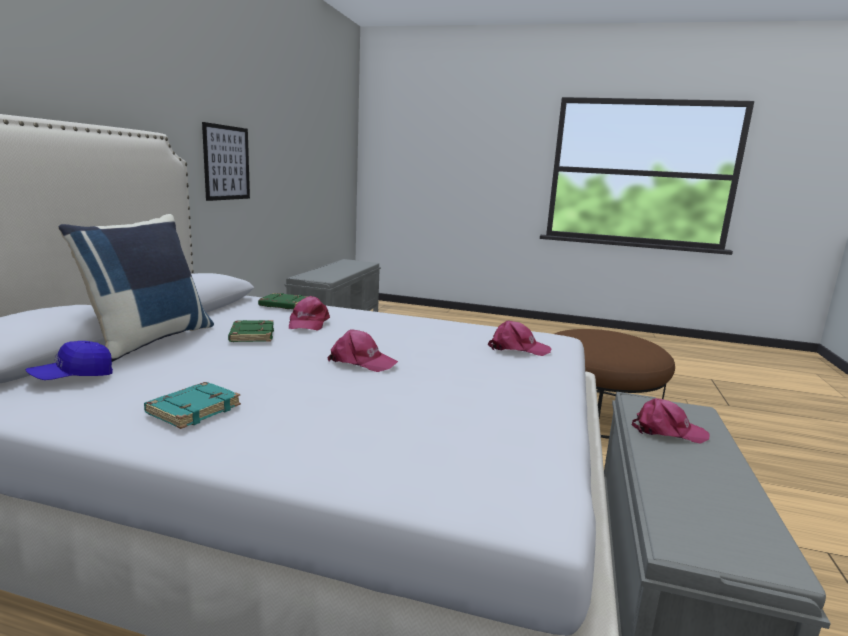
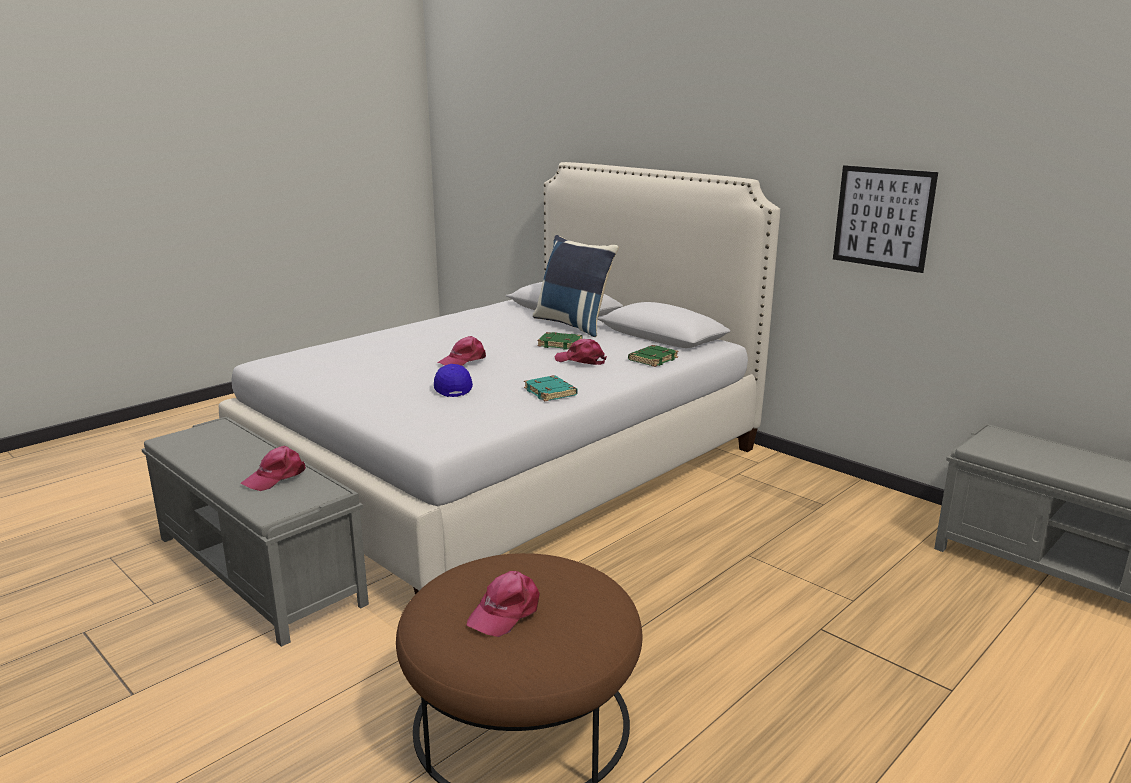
camera: 120 degrees right, 5 degrees up
blue cap [25,341,113,380] -> blue cap moved to [434,364,473,397]
turquoise book [144,382,241,429] -> turquoise book moved to [524,375,578,401]
pink cap [488,321,552,356] -> pink cap moved to [467,571,540,637]

